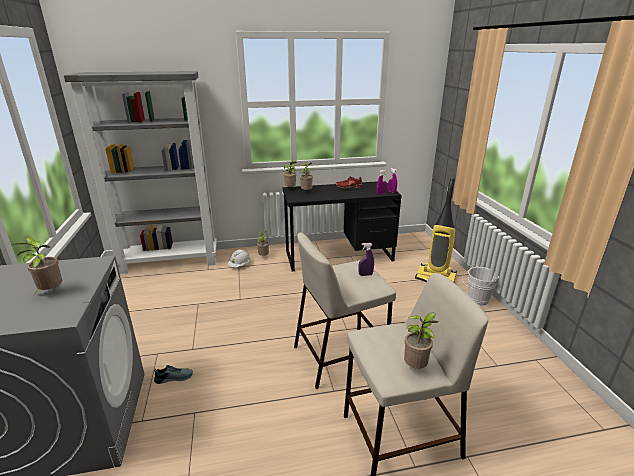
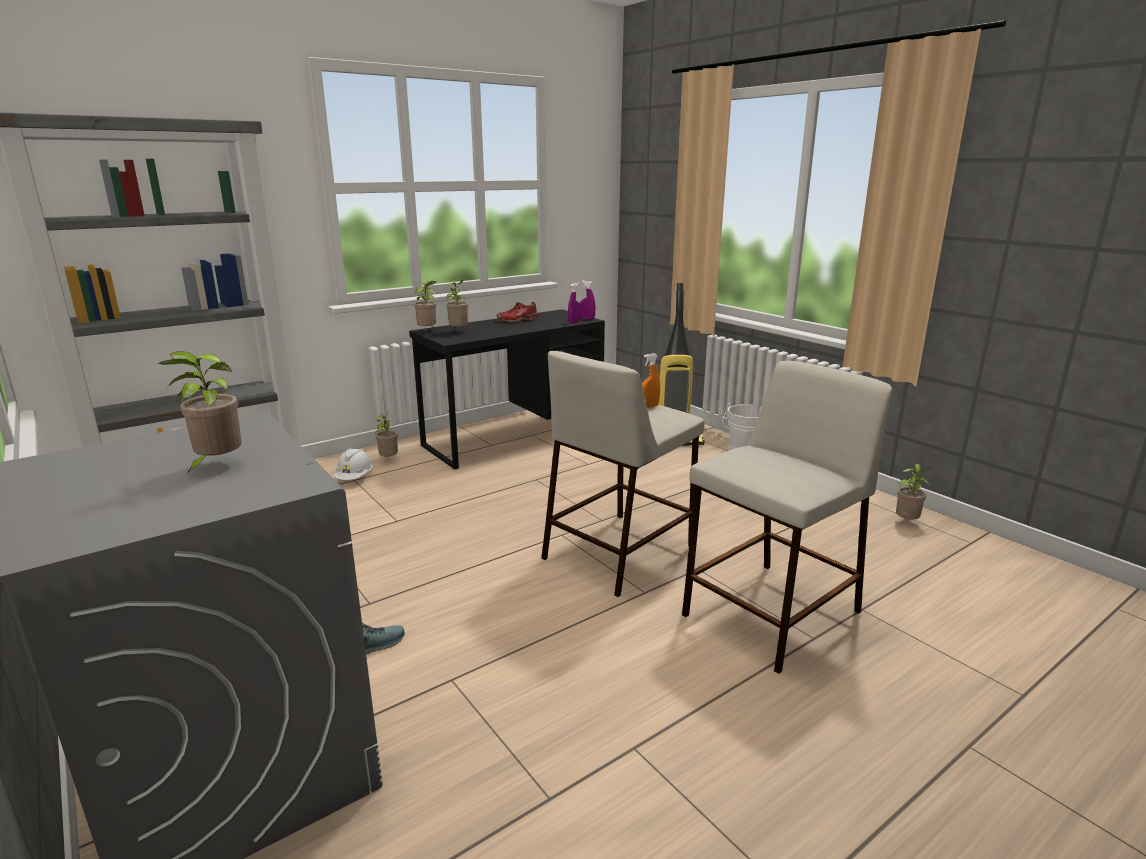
camera: 25 degrees left, 5 degrees down
purple spray bottle [358,243,374,276] -> orange spray bottle [642,353,660,408]
potted plant [404,313,438,369] -> potted plant moved to [896,464,930,520]

